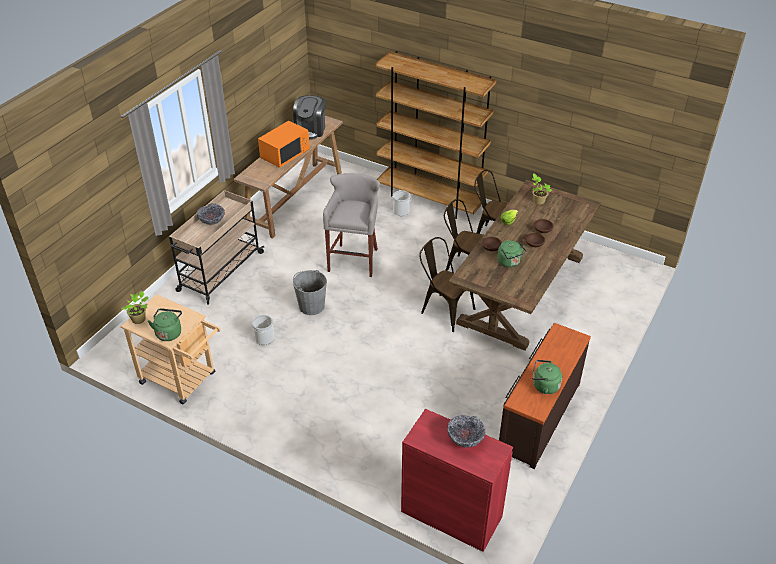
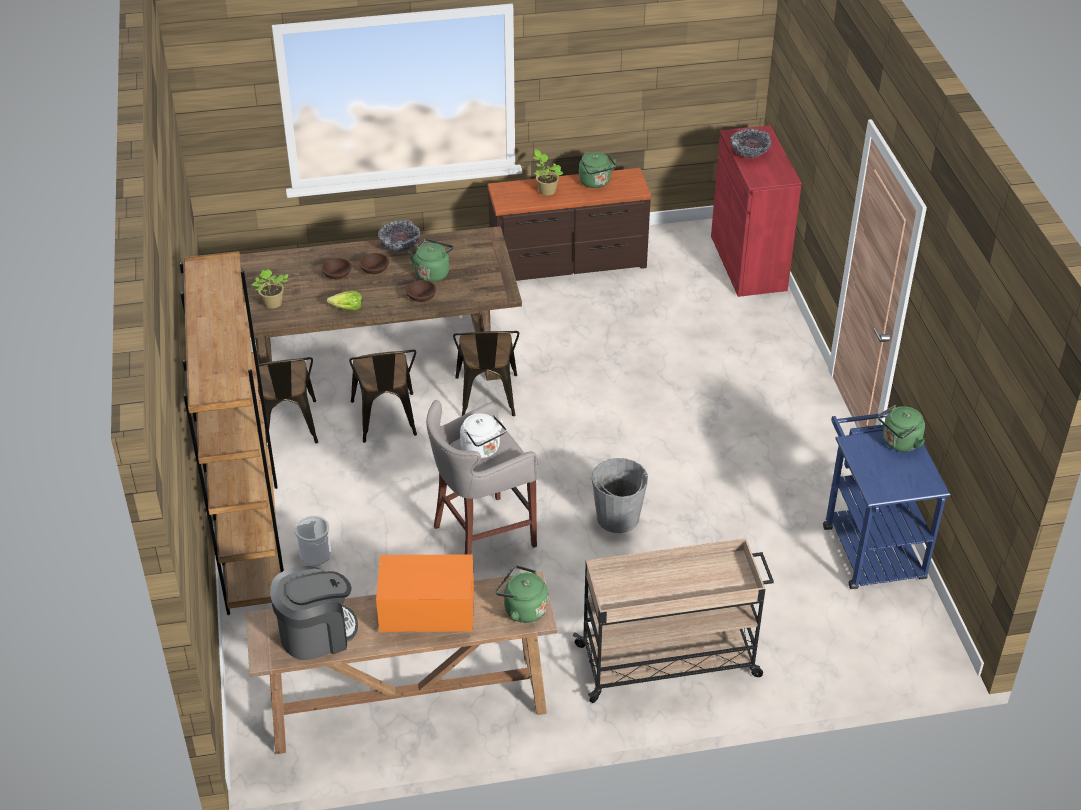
camera: 130 degrees left, 0 degrees up
potted plant [121,291,149,324] -> potted plant moved to [533,149,563,196]
beige cart [121,294,221,405] -> blue cart [823,412,950,589]
bowl [197,203,225,225] -> bowl moved to [378,220,420,252]
bucket [252,315,274,345] -> none
none -> white kettle [460,413,507,458]
none -> green kettle [496,565,548,623]

